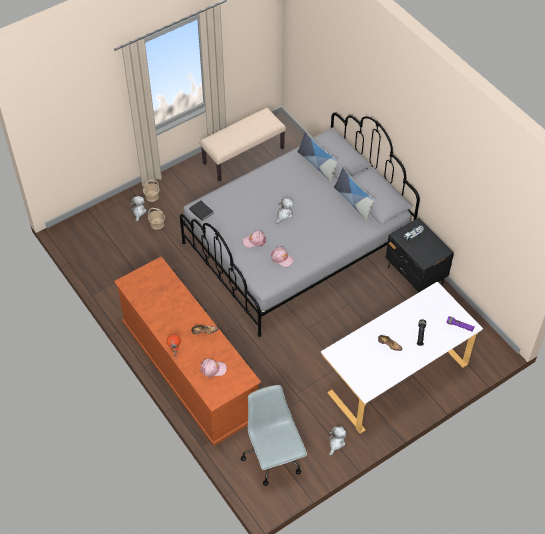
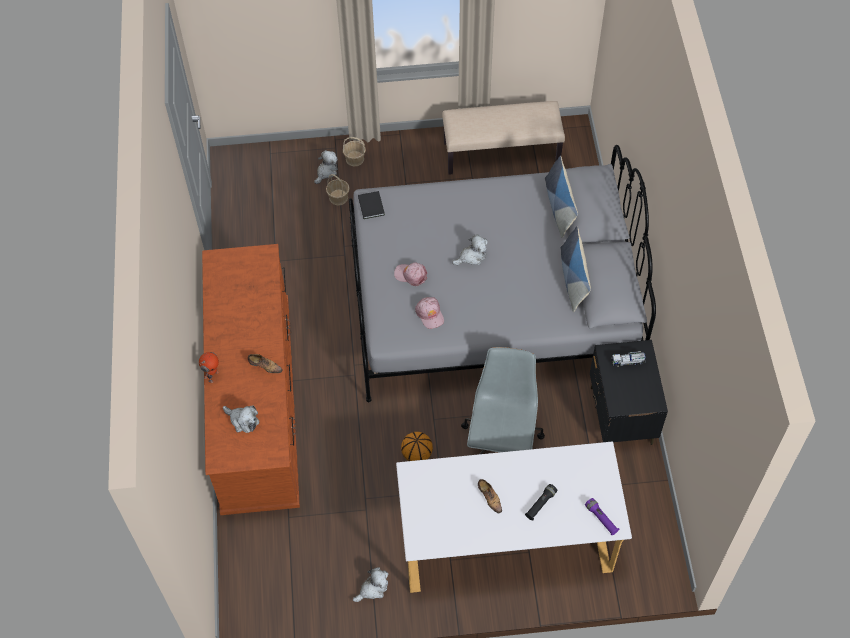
camera: 30 degrees right, 5 degrees up
pink cap [200,359,227,377] -> plush toy [223,405,259,433]
grey office chair [241,385,307,486] -> grey office chair moved to [461,347,545,454]
none -> basketball [401,432,433,461]

